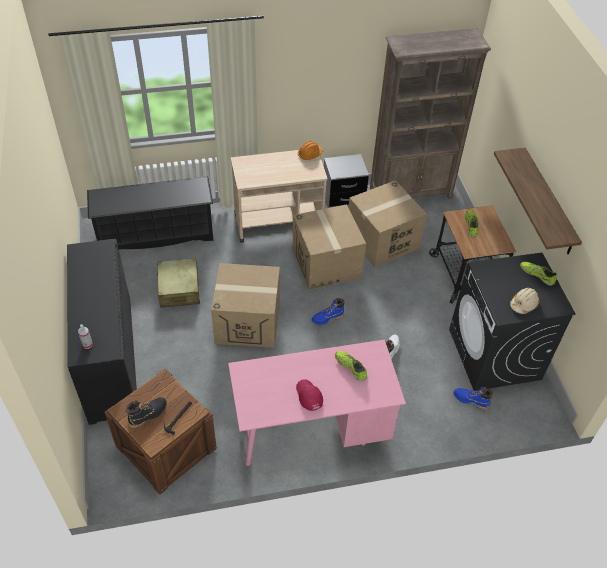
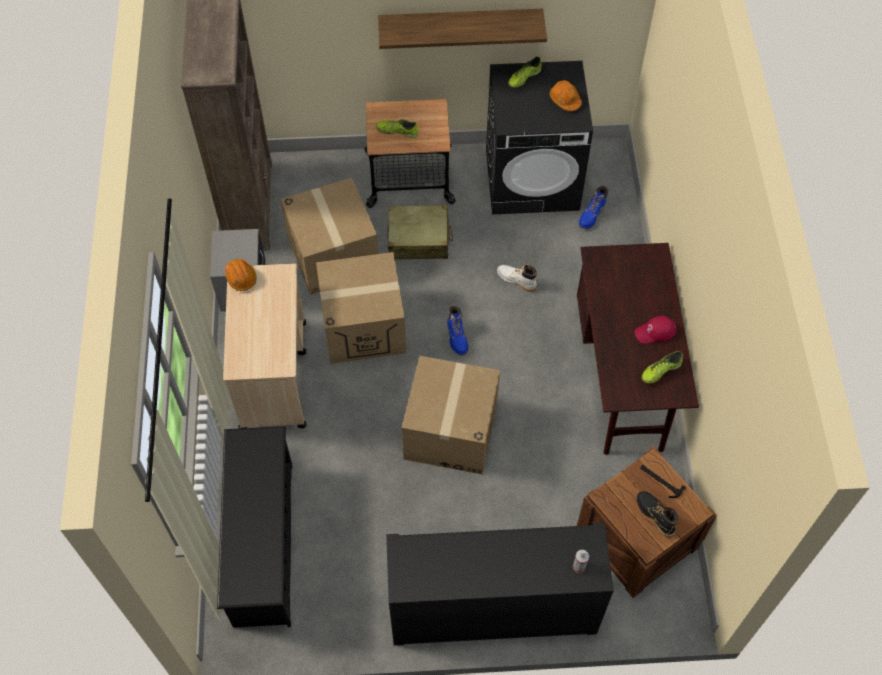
camera: 80 degrees left, 10 degrees up
beige suitcase [157,258,200,308] -> beige suitcase moved to [387,205,453,259]
pink desk [228,340,406,466] -> brown desk [577,243,699,455]
shoe [335,351,367,381] -> shoe moved to [641,351,683,384]
beige hard hat [510,288,539,314] -> orange hard hat [550,80,582,111]

